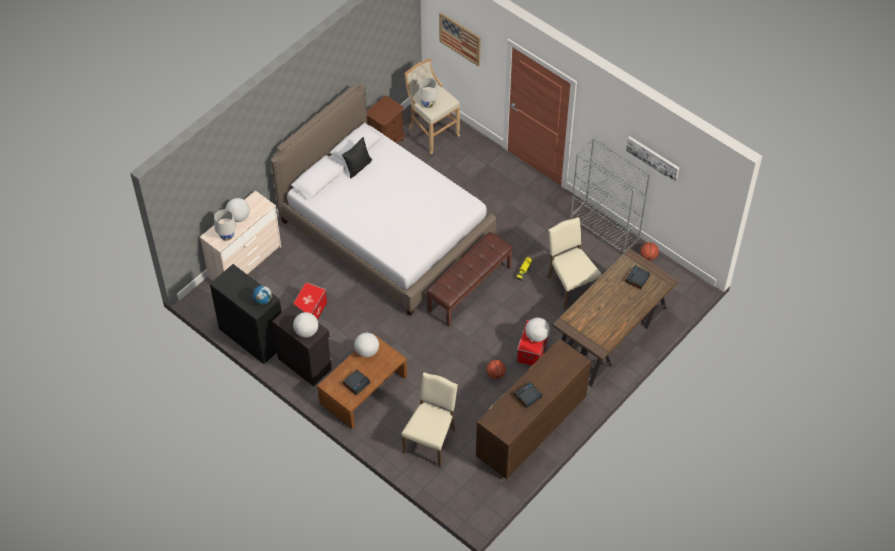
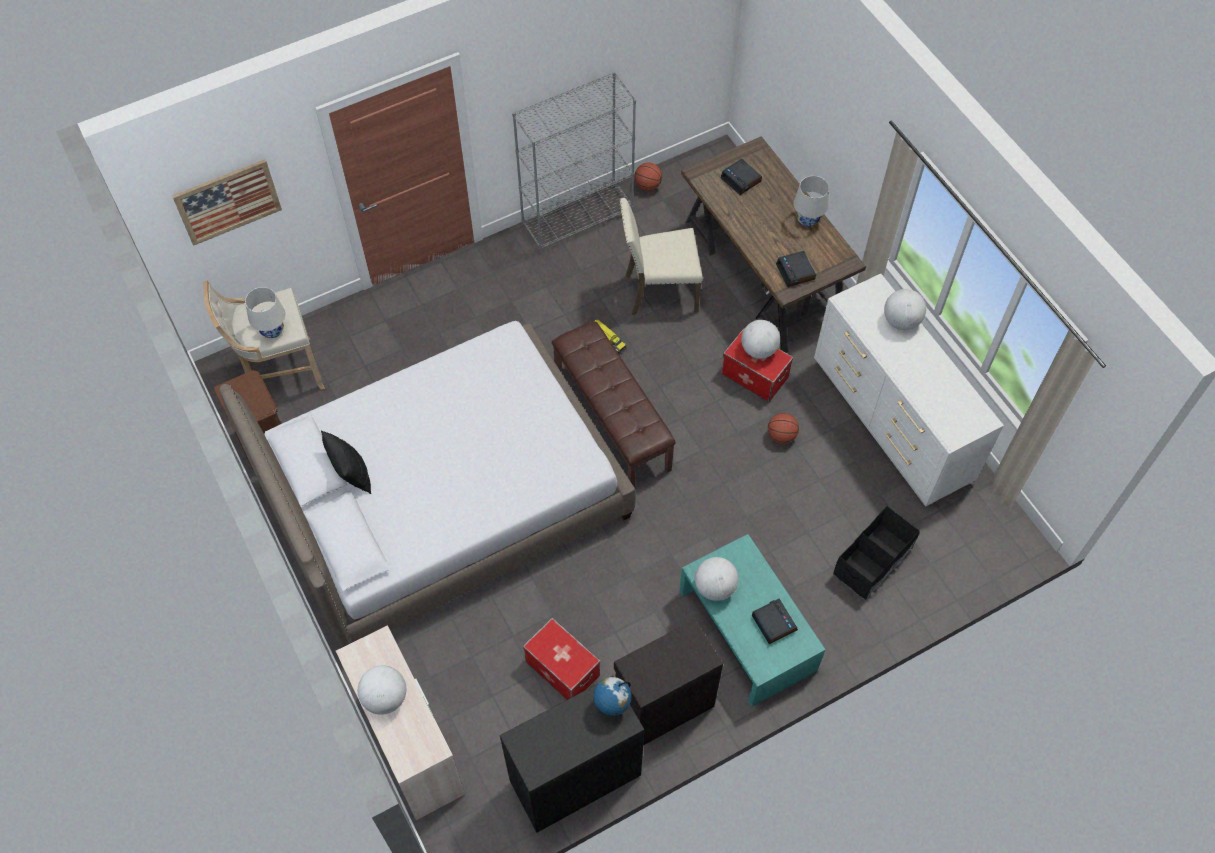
camera: 70 degrees left, 5 degrees up
white table lamp [214,210,236,241] -> white table lamp moved to [793,176,829,227]
globe [293,312,318,337] -> globe moved to [884,289,926,330]
brown coffee table [317,334,407,429] -> turquoise coffee table [679,534,825,707]
beige chair [401,372,458,467] -> black storage box [833,506,919,600]
brown dresser [476,339,591,479] -> white dresser [814,274,1004,507]
alarm clock [514,382,542,408] -> alarm clock moved to [776,251,816,287]
picture [626,136,679,182] -> none

